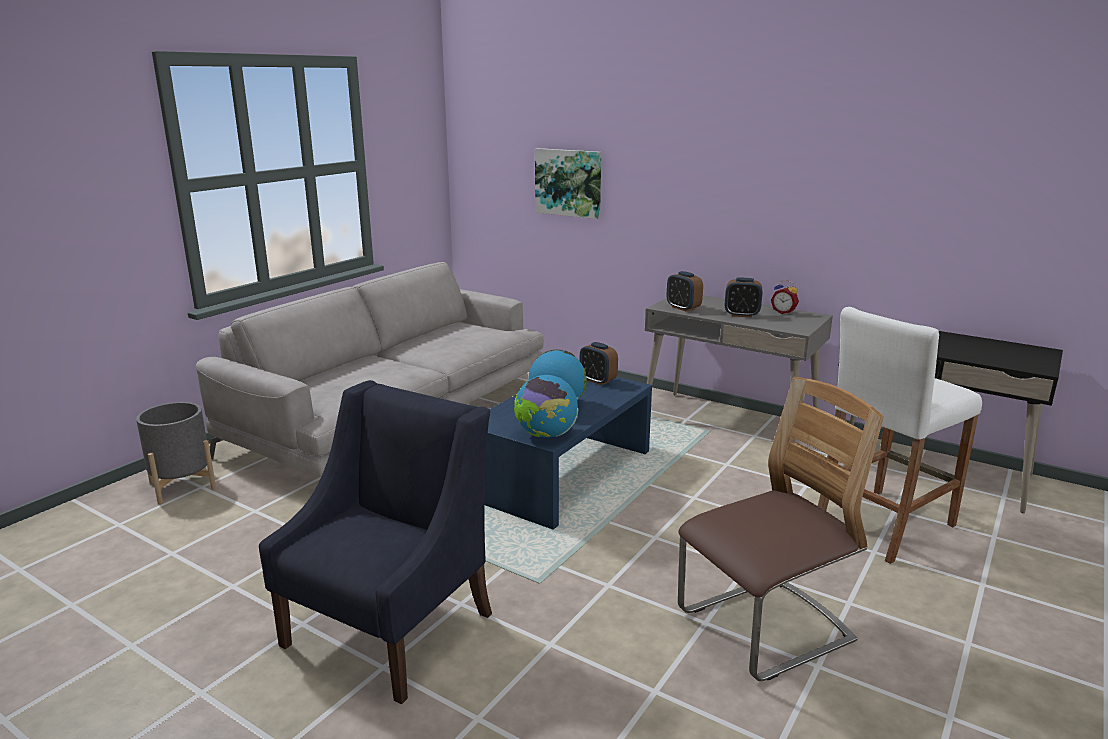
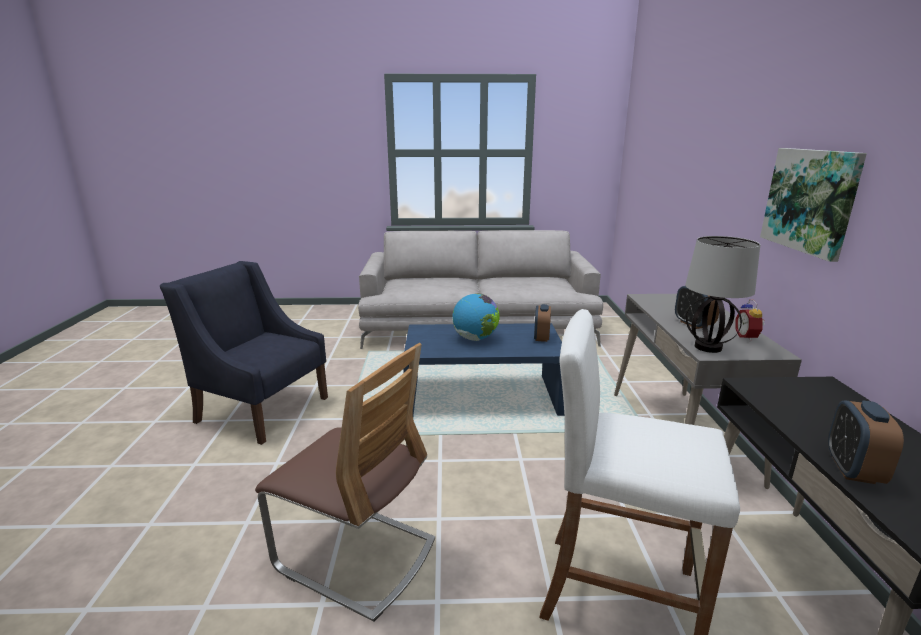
camera: 55 degrees right, 0 degrees up
grey planter [136,402,216,504] -> none
blue armchair [259,380,492,704] -> blue armchair turned 150 degrees counterclockwise [160,261,328,445]
globe [514,375,579,438] -> none
picture [535,148,601,219] -> picture moved to [760,148,867,262]
alarm clock [667,271,703,312] -> alarm clock moved to [828,400,904,484]
none -> table lamp [685,236,760,353]

